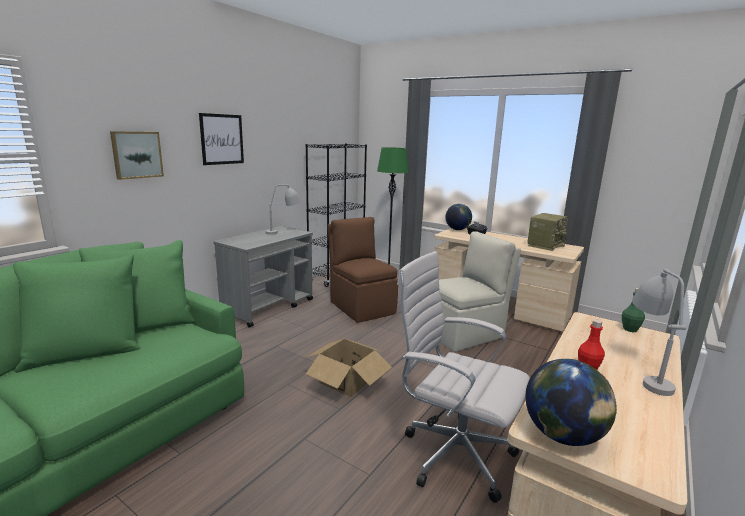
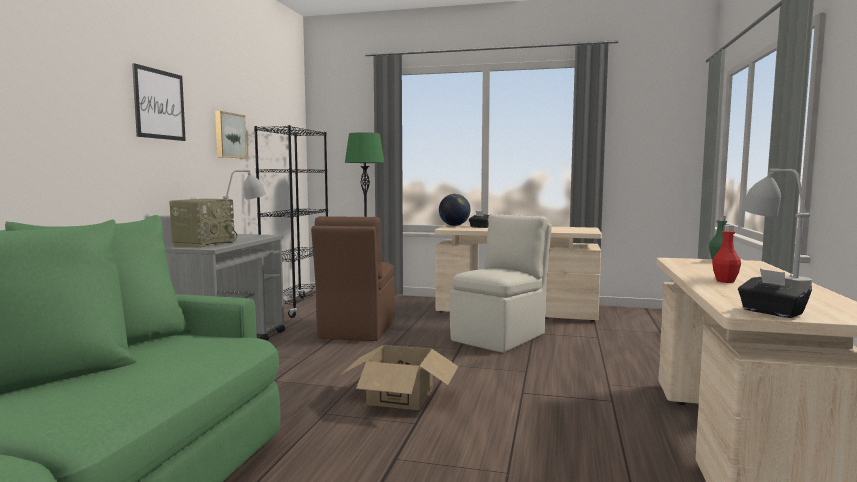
camera: 20 degrees left, 10 degrees down
picture [110,131,164,180] -> picture moved to [215,111,247,158]
brown chair [328,217,398,323] -> brown chair turned 120 degrees counterclockwise [311,216,395,341]
white office chair [397,251,530,503] -> none
globe [526,359,617,446] -> black tissue box [738,269,812,318]
radio [527,213,568,251] -> radio moved to [169,199,237,248]

